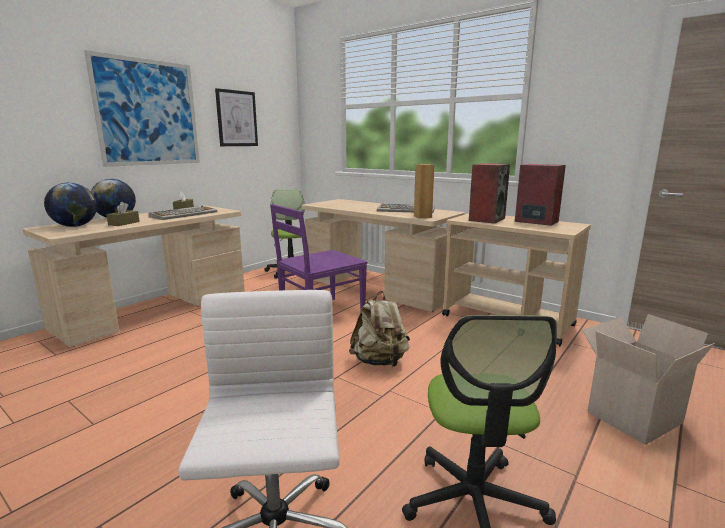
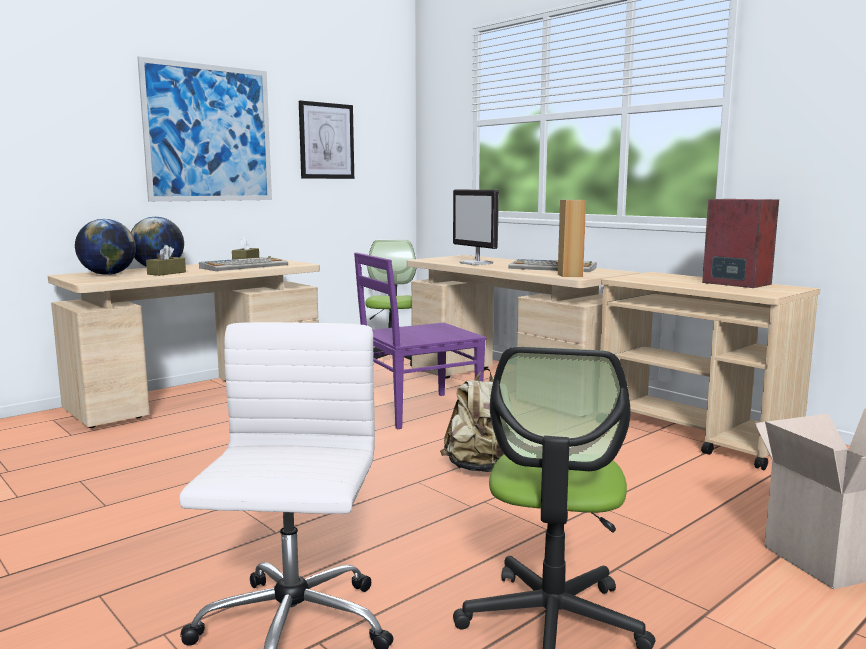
camera: 10 degrees right, 5 degrees down
speaker [469,163,510,224] -> none
none -> monitor [453,190,499,265]

